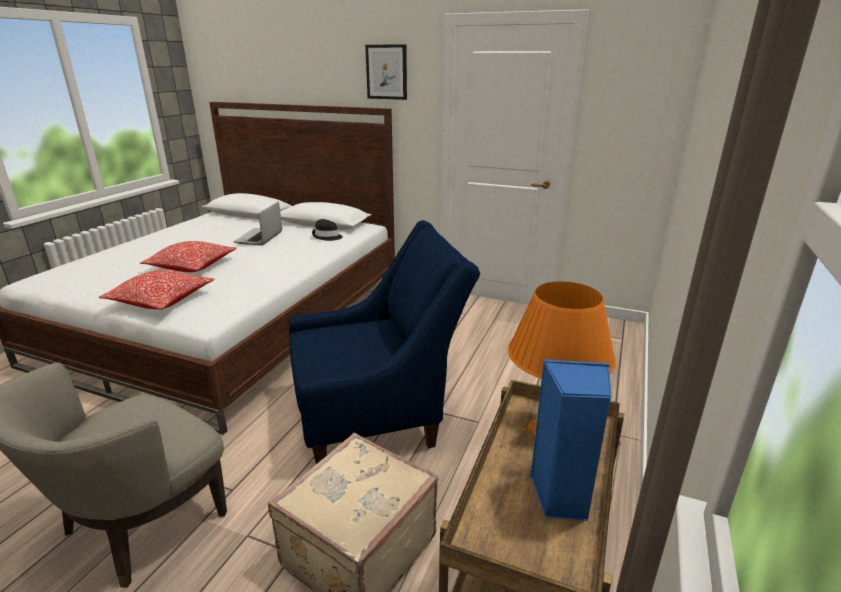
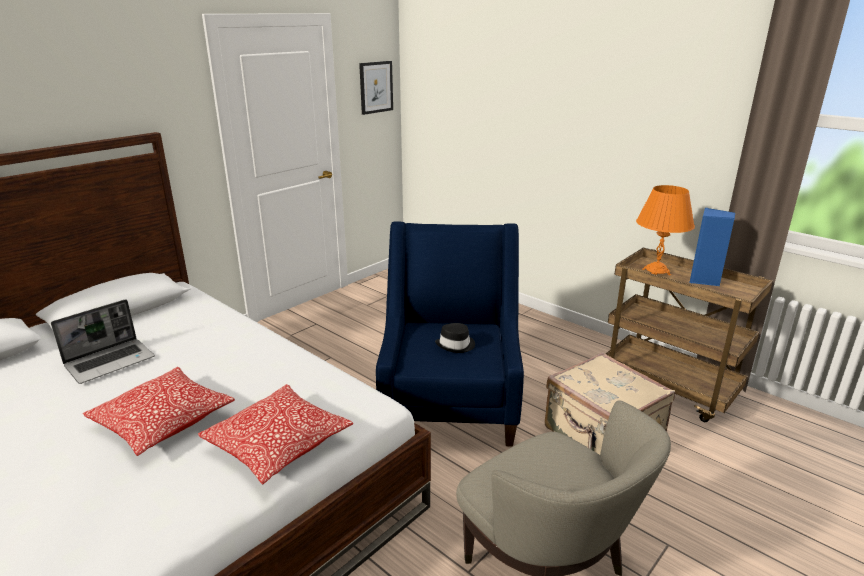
camera: 70 degrees left, 0 degrees up
laptop [233,202,282,245] -> laptop turned 75 degrees counterclockwise [51,299,155,384]
black hat [312,219,343,241] -> black hat moved to [435,323,475,353]
picture [365,44,407,100] -> picture moved to [359,61,393,115]

